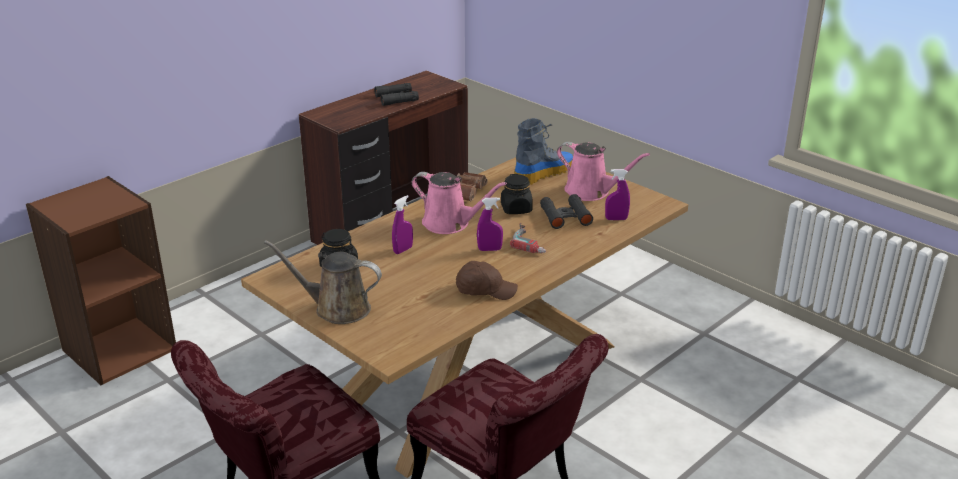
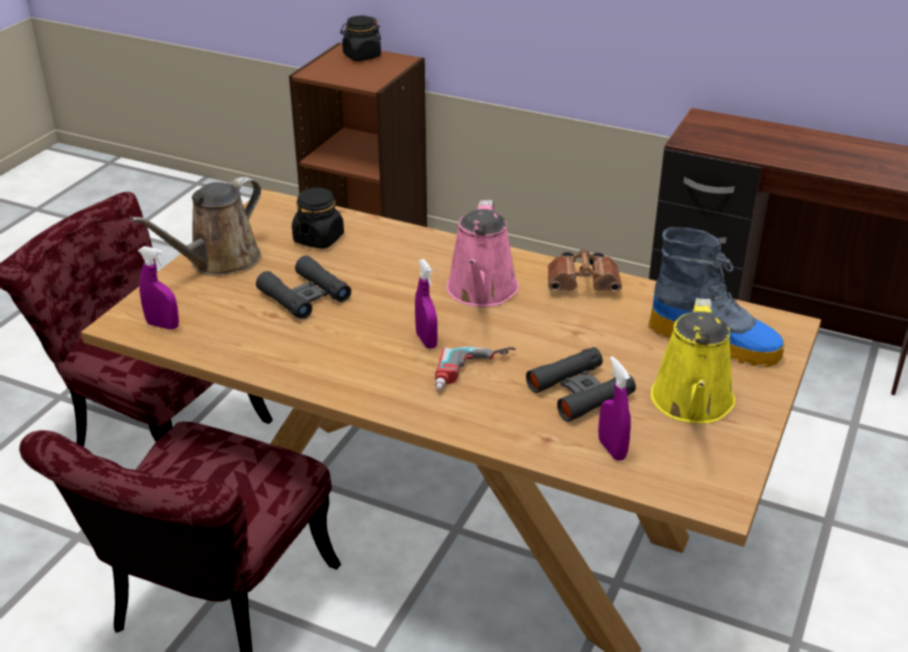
camera: 70 degrees right, 5 degrees up
brown watering can [264,240,382,324] -> brown watering can turned 135 degrees counterclockwise [130,177,261,276]
black binoculars [374,83,419,106] -> black binoculars moved to [256,256,351,319]
purple spray bottle [392,195,413,254] -> purple spray bottle moved to [138,246,179,329]
brown cap [456,261,518,300] -> none
black jar [501,174,533,214] -> black jar moved to [340,16,381,61]
pink watering can [557,142,650,201] -> yellow watering can [651,298,735,424]

